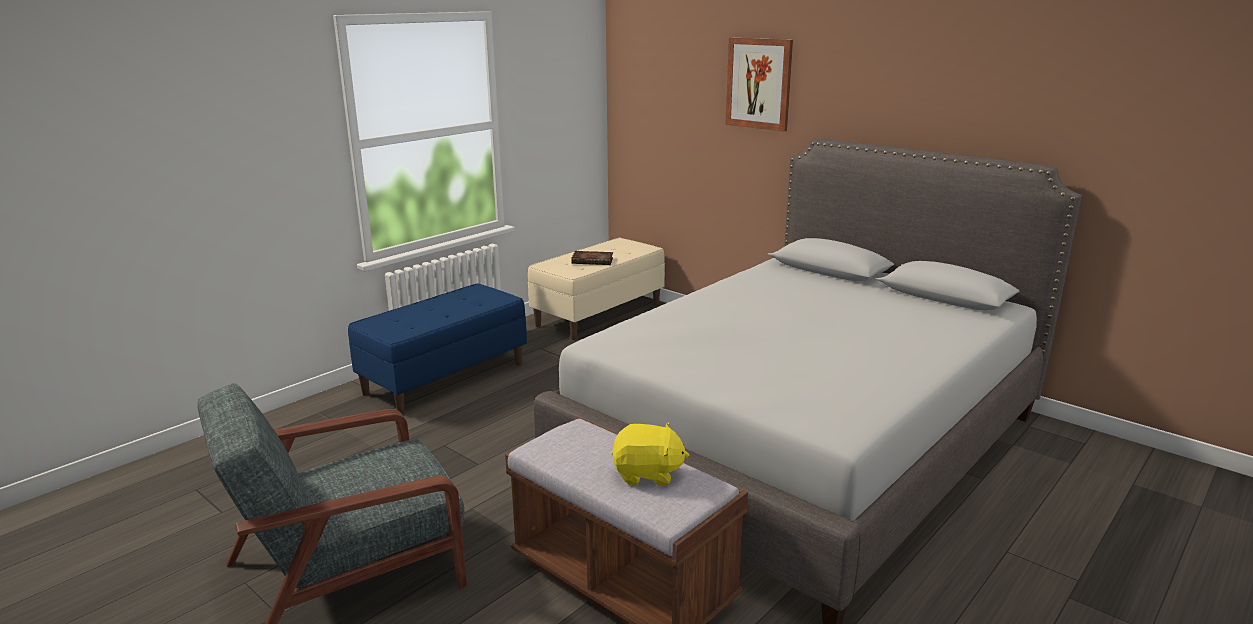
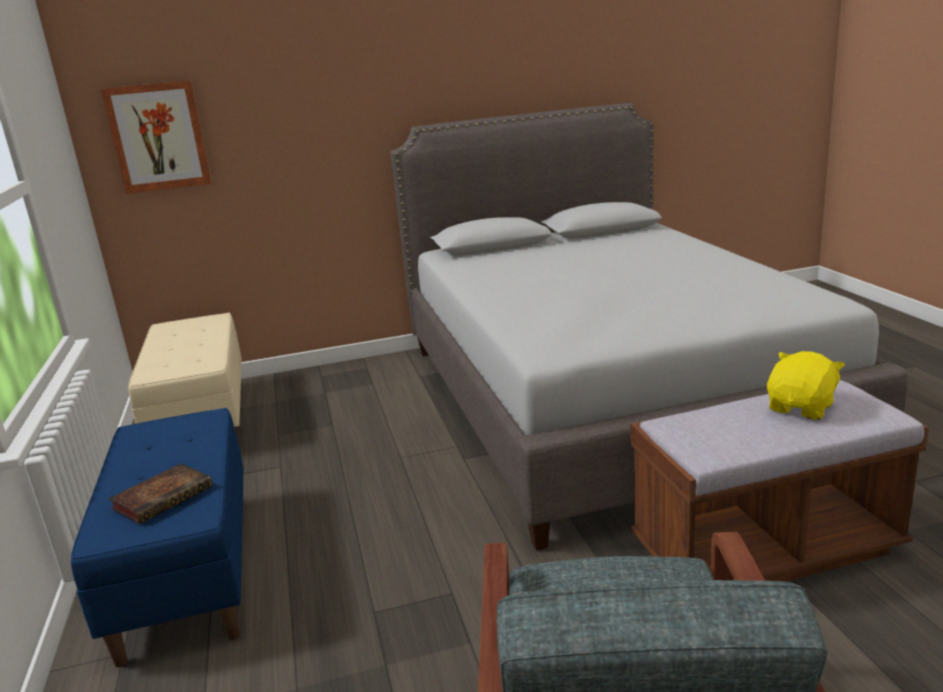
camera: 55 degrees left, 0 degrees up
book [571,251,613,265] -> book moved to [108,464,212,525]
picture [726,38,793,132] -> picture moved to [101,81,212,194]

